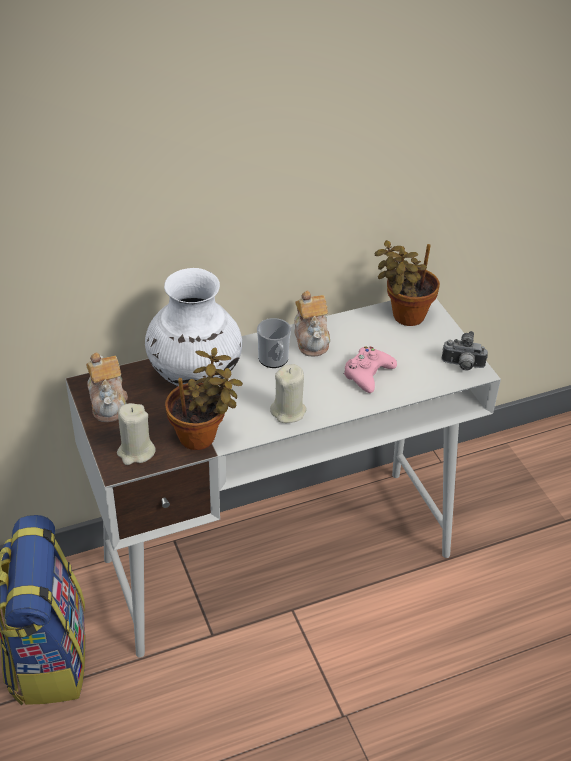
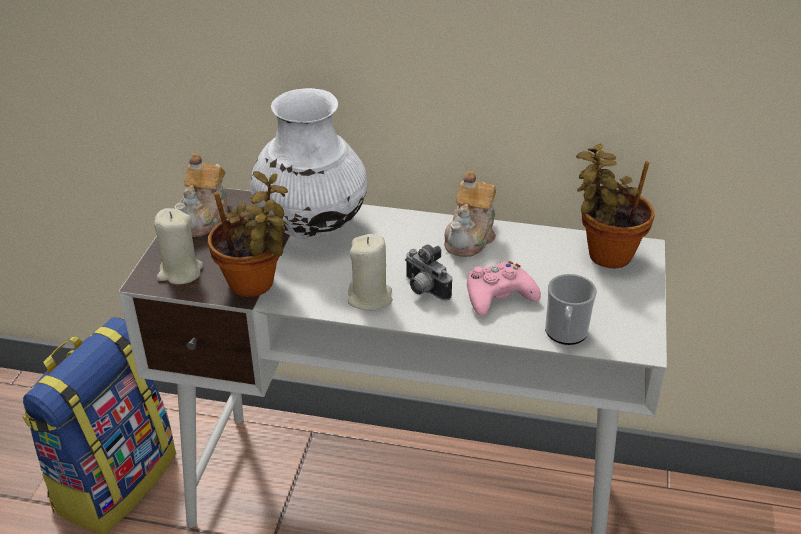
camera: 35 degrees right, 5 degrees down
mug [257,318,291,368] -> mug moved to [545,274,597,345]
camera [442,331,488,371] -> camera moved to [405,244,452,301]

